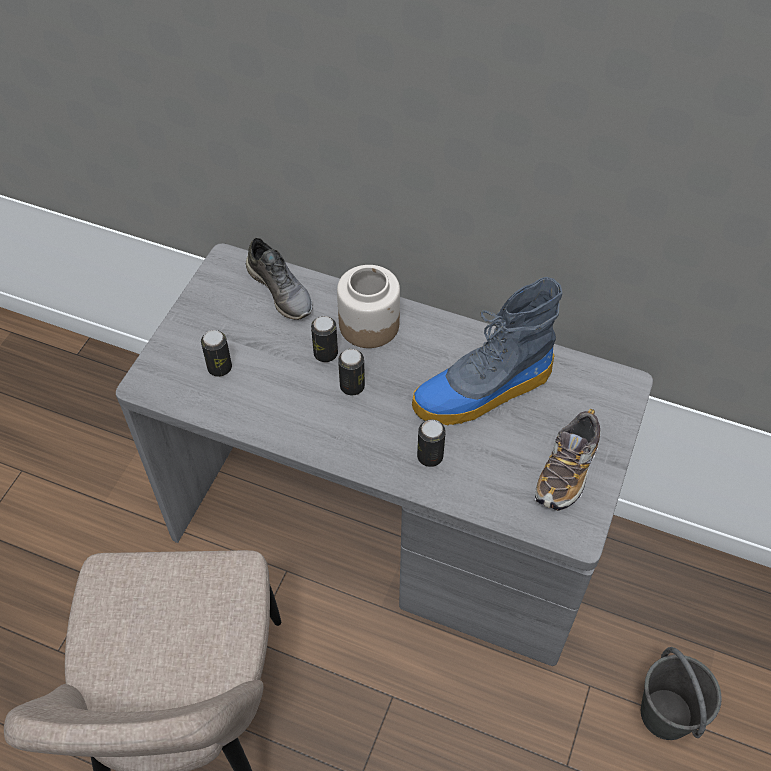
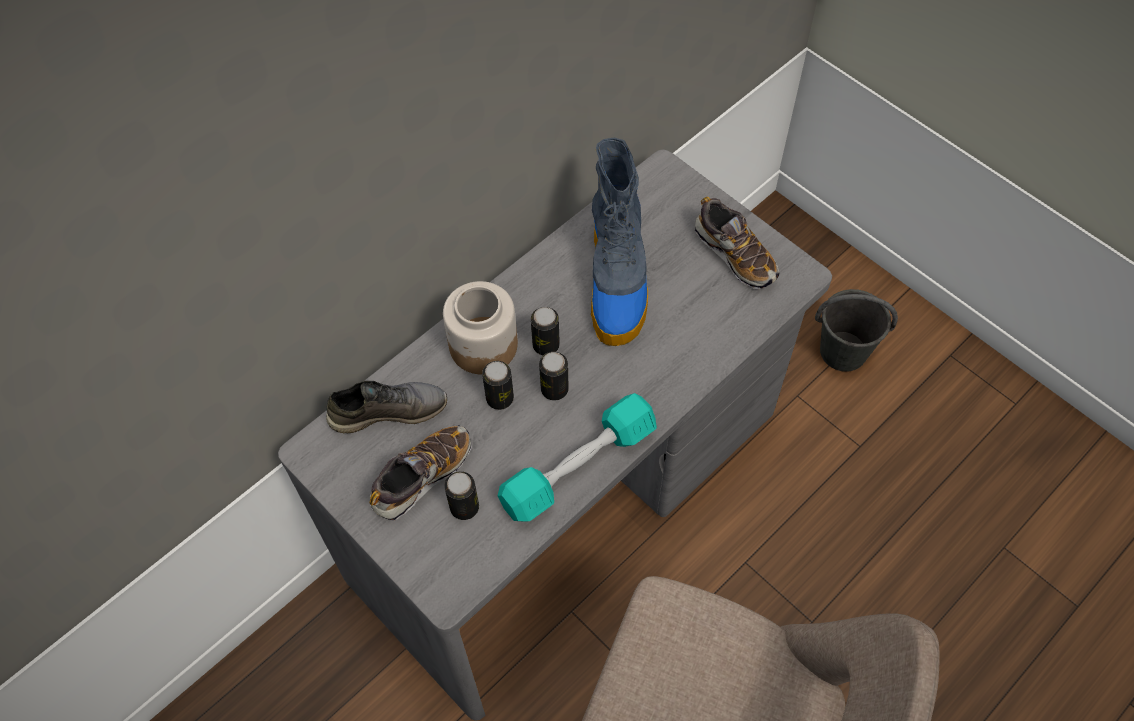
camera: 65 degrees left, 5 degrees up
can [417,419,446,467] -> can moved to [531,307,560,355]
none -> shoe [370,425,472,521]
none -> turquoise dumbbell [498,393,657,521]

